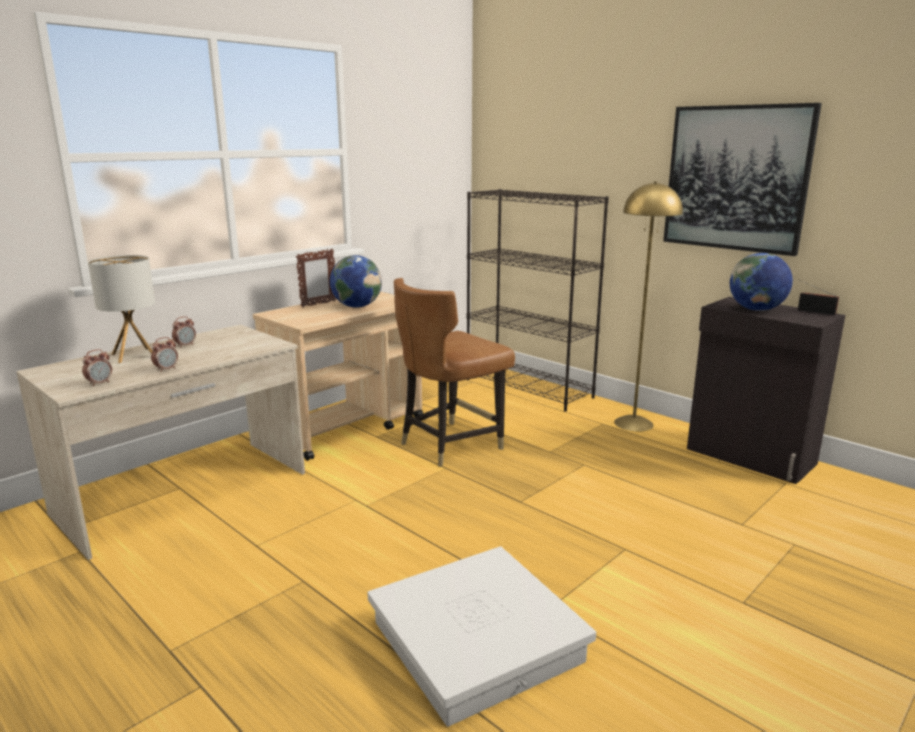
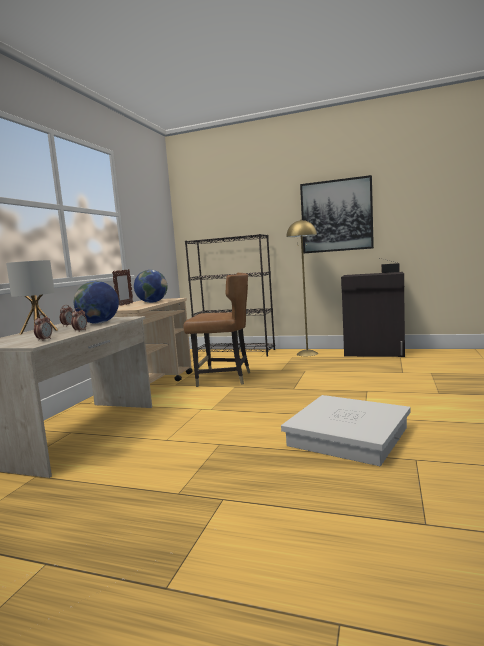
camera: 25 degrees left, 10 degrees down
brown chair [394,278,515,467] -> brown chair turned 105 degrees counterclockwise [184,273,250,387]
globe [730,253,793,311] -> globe moved to [74,281,119,324]

